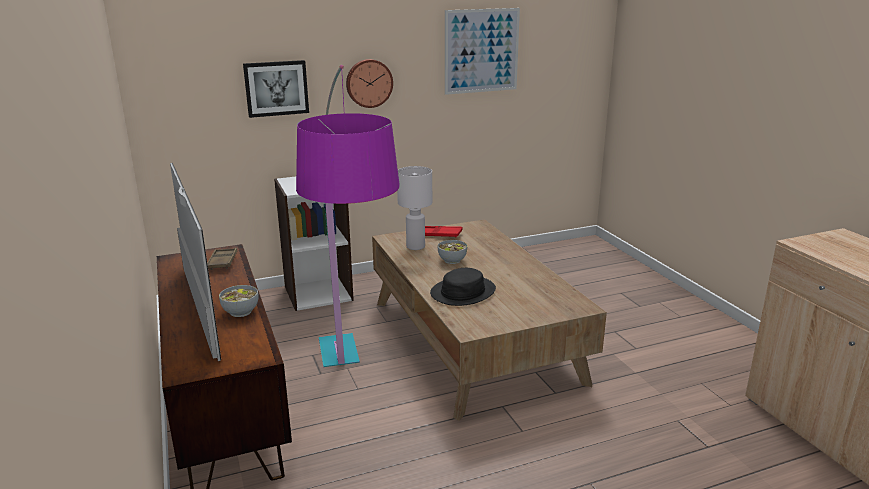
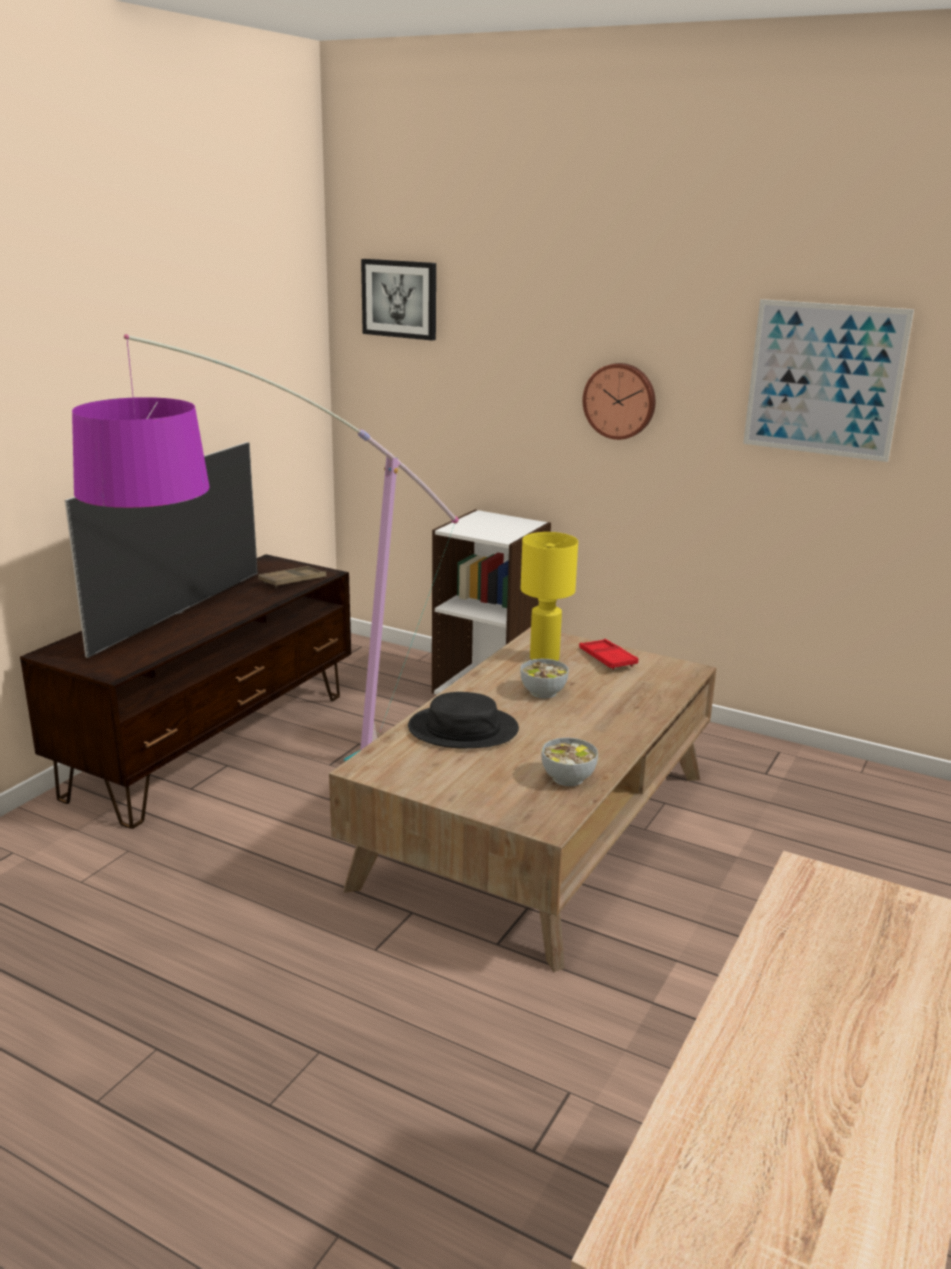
camera: 50 degrees right, 0 degrees up
bowl [219,285,259,317] -> bowl moved to [542,738,598,786]
picture [243,60,309,118] -> picture moved to [361,259,436,341]
white table lamp [397,166,432,250] -> yellow table lamp [521,532,578,661]

